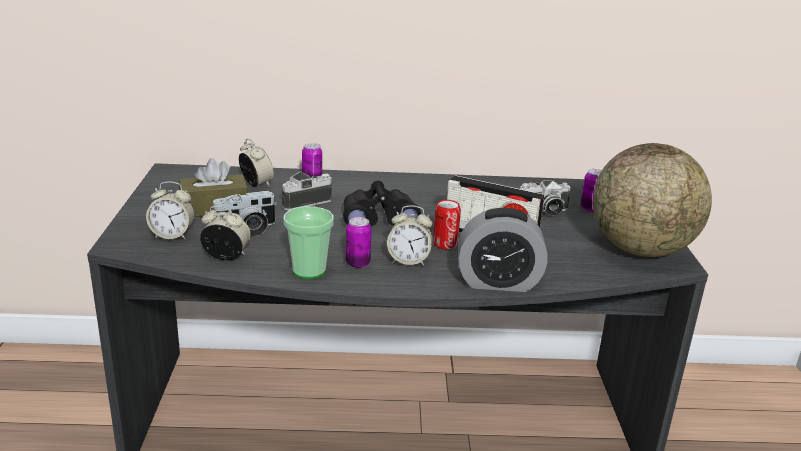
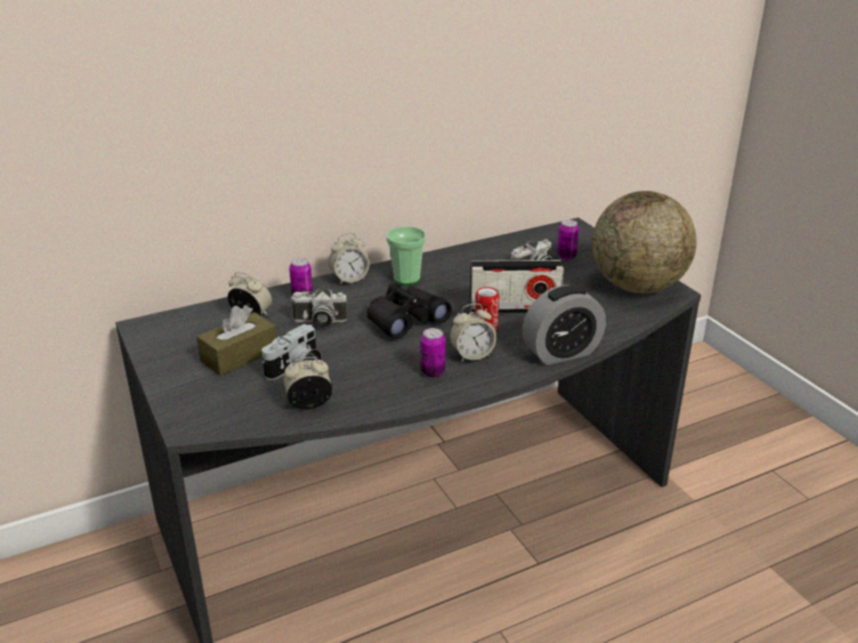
camera: 25 degrees left, 5 degrees up
alarm clock [146,181,195,239] -> alarm clock moved to [329,233,370,285]
camera [282,171,332,210] -> camera turned 120 degrees counterclockwise [290,289,348,328]
cup [283,207,334,279] -> cup moved to [386,226,427,285]

